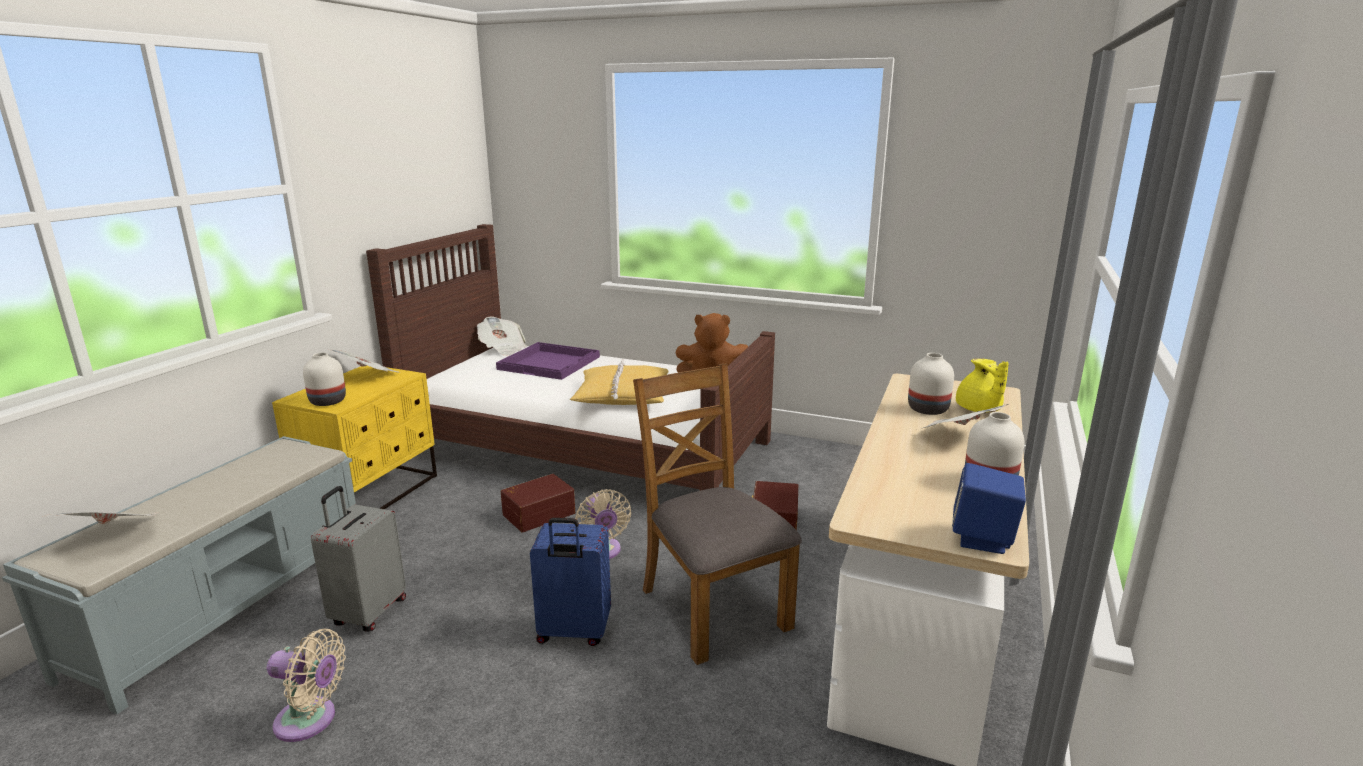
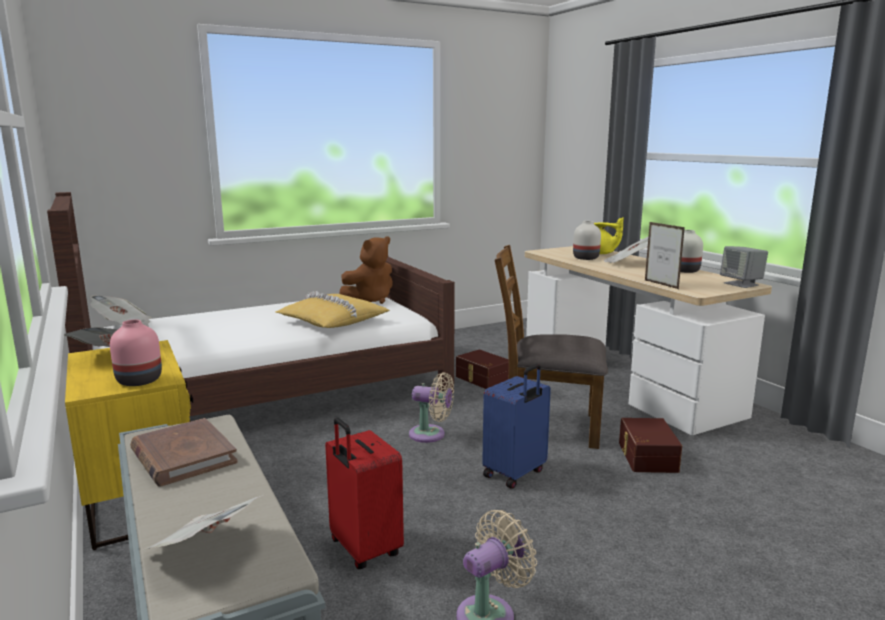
camera: 50 degrees left, 5 degrees down
white vase [303,352,346,406] -> pink vase [110,319,162,386]
grey suitcase [311,486,406,632] -> red suitcase [325,418,404,569]
purple tray [496,342,600,380] -> none
brown storage box [501,474,575,532] -> brown storage box moved to [619,418,682,473]
blue speaker [952,463,1026,554] -> grey speaker [720,246,768,288]
none -> brown book [130,418,238,487]
none -> picture frame [645,222,685,289]

